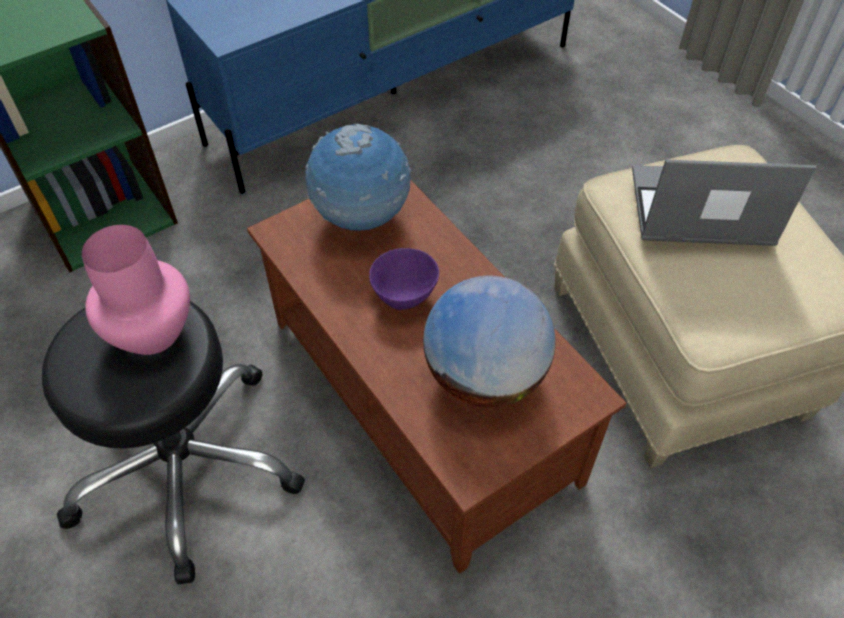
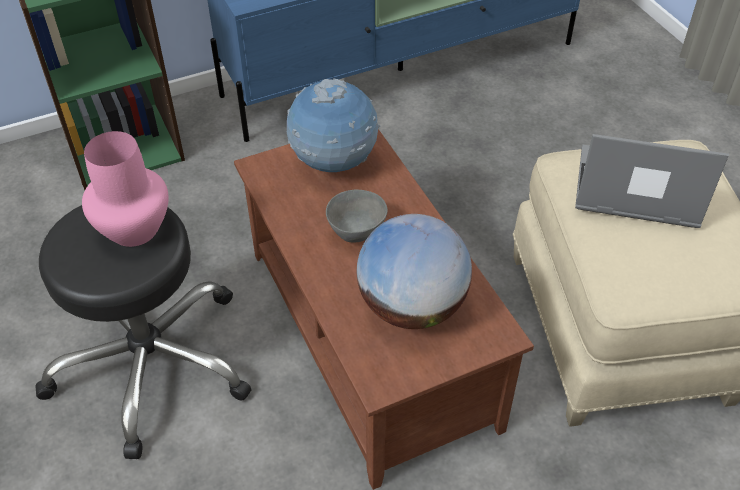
camera: 10 degrees right, 5 degrees down
purple bowl [369,248,439,310] -> grey bowl [326,189,388,243]

